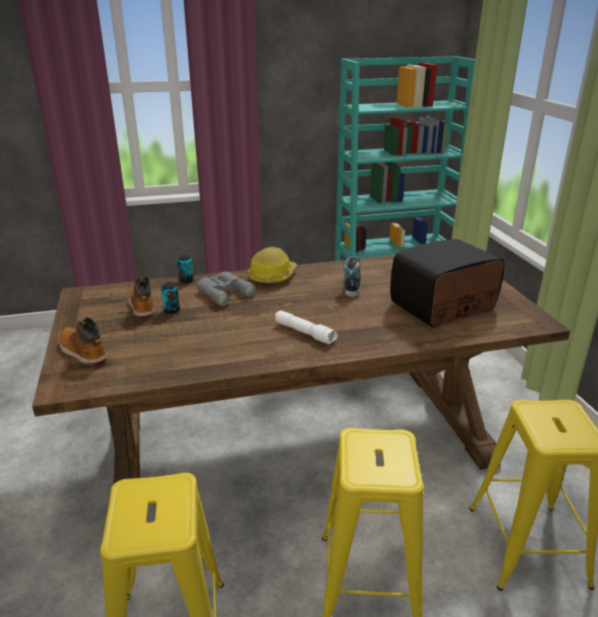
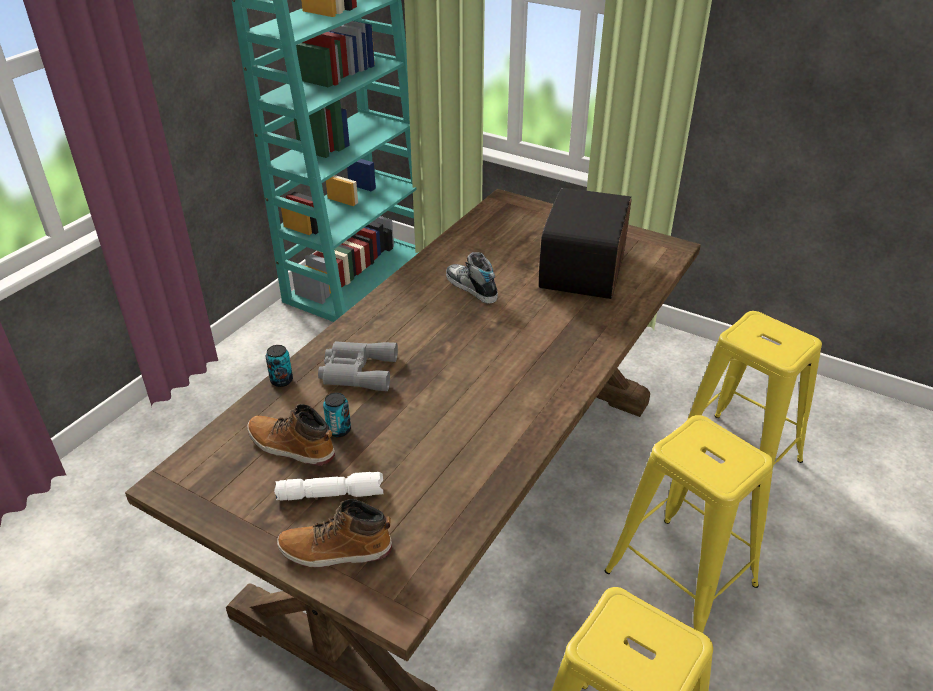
camera: 45 degrees left, 10 degrees up
hard hat [248,247,297,286] -> none
white flashlight [275,310,338,344] -> white flashlight moved to [274,472,384,501]

